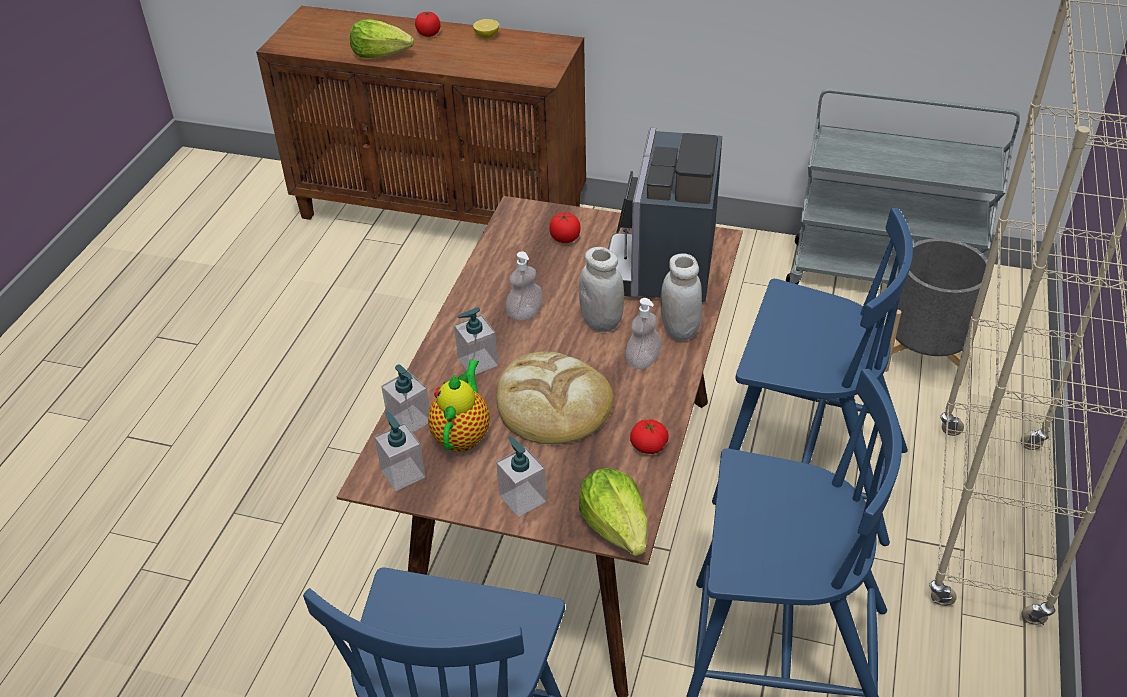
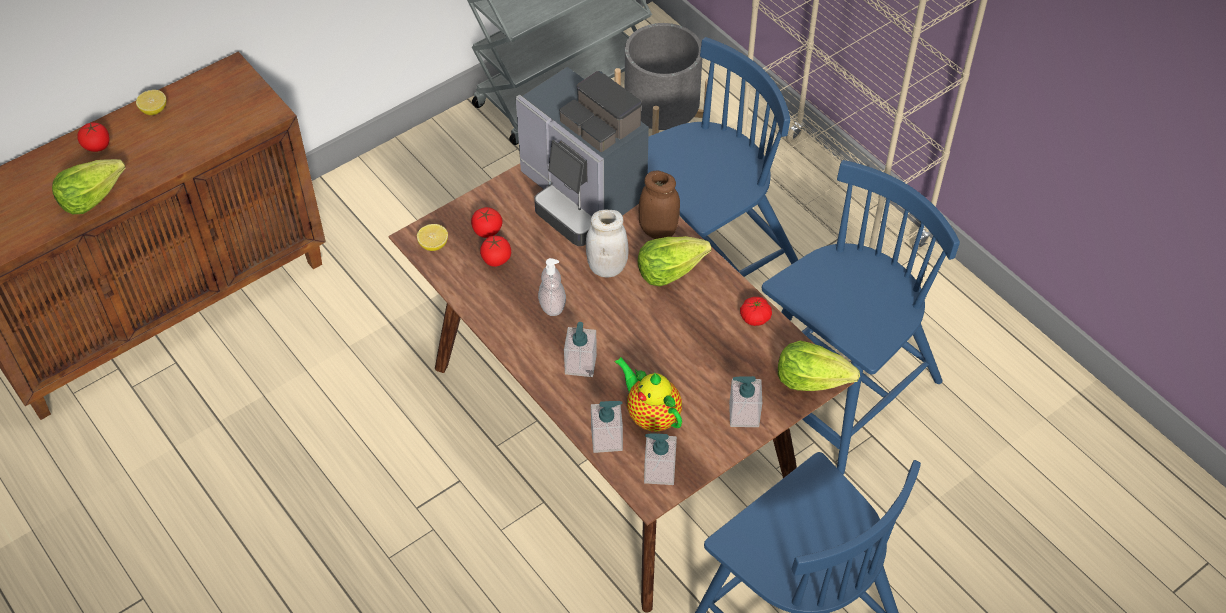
camera: 55 degrees left, 10 degrees up
bread [496,351,614,444] -> none
soap dispenser [625,298,661,369] -> lettuce [638,236,711,287]
white jar [660,254,702,341] -> brown jar [639,171,680,239]
none -> lemon [417,224,448,251]
none -> tomato [480,235,511,267]

